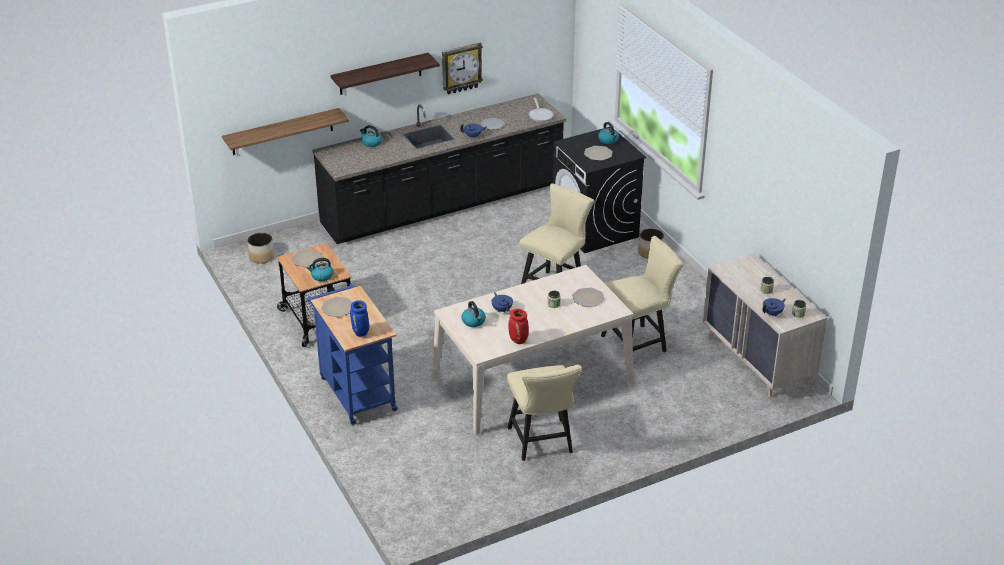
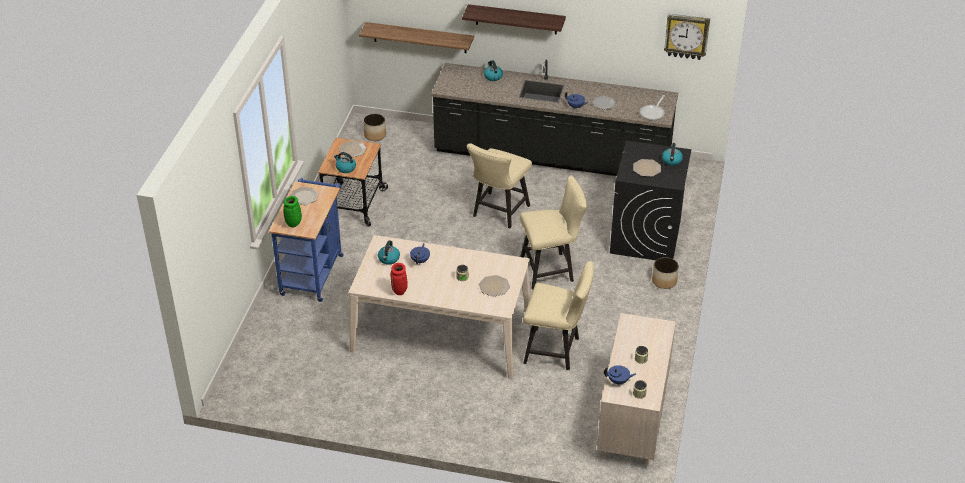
camera: 40 degrees right, 5 degrees up
blue vase [350,300,369,337] -> green vase [283,196,302,228]
wall clock [442,43,483,95] -> wall clock moved to [664,14,710,60]
beige chair [507,365,582,461] -> beige chair moved to [467,143,532,228]

